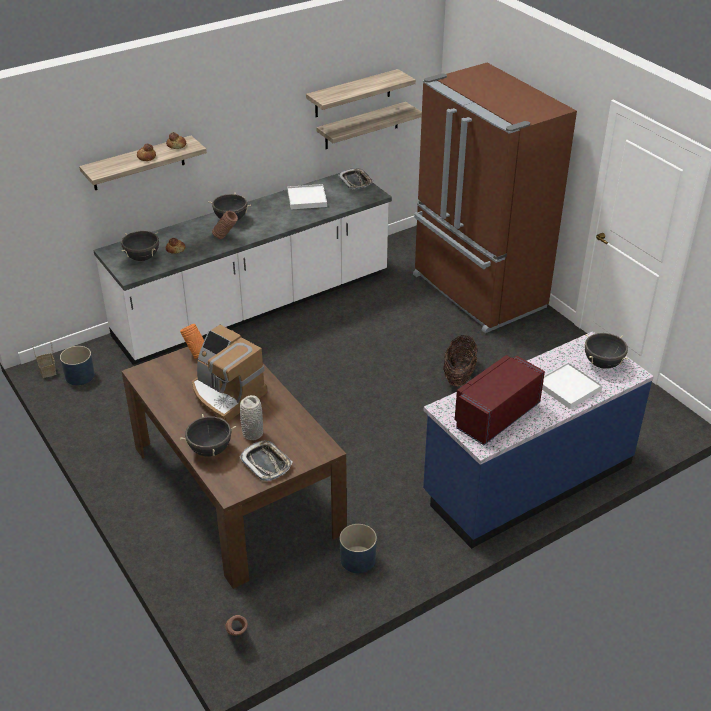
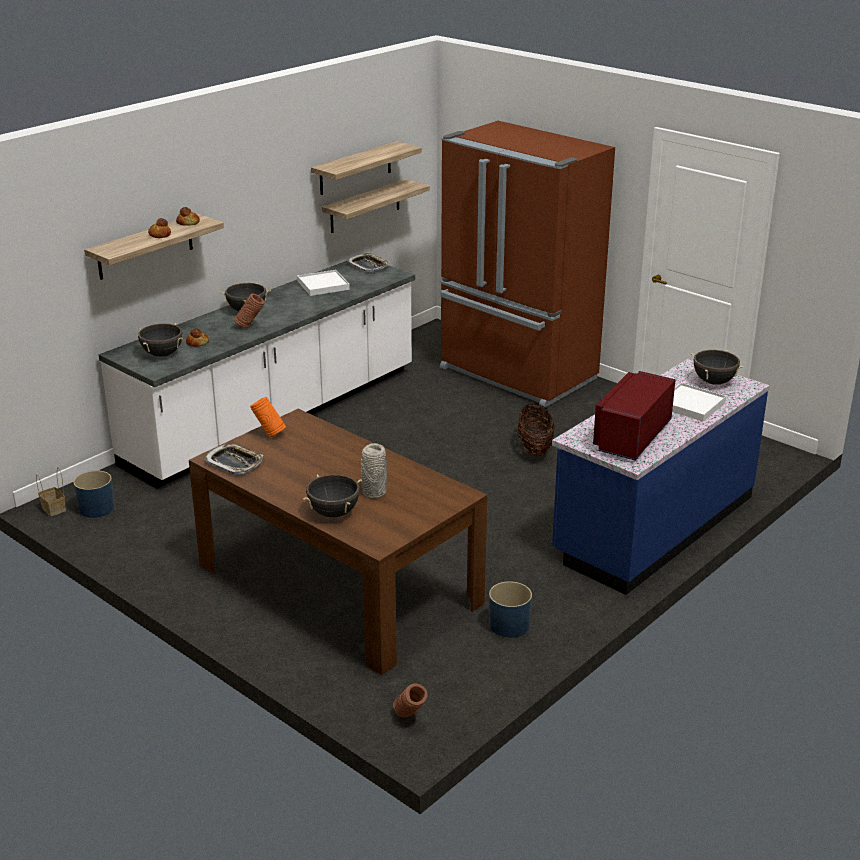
camera: 15 degrees left, 10 degrees down
coffee machine [192,325,267,422] -> none
tray [240,441,293,481] -> tray moved to [204,443,263,474]

